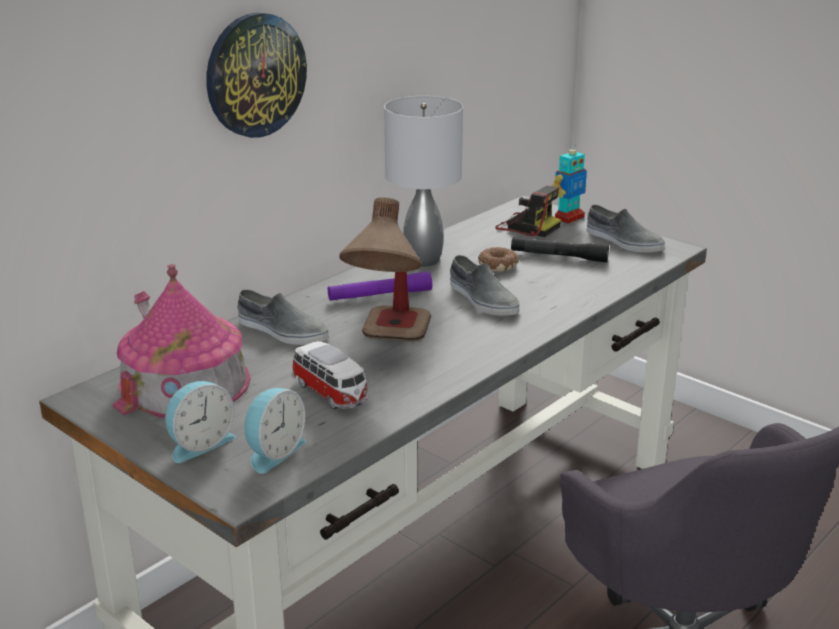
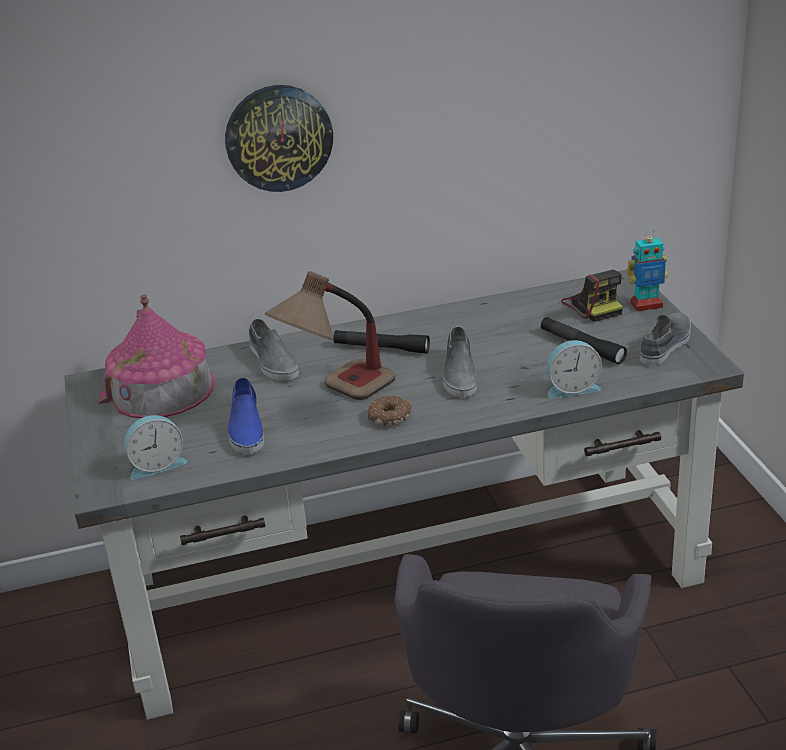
camera: 35 degrees right, 5 degrees up
alarm clock [165,381,236,463] -> alarm clock moved to [547,340,602,398]
toy car [291,341,369,409] -> blue shoe [228,378,264,454]
purple flashlight [328,271,432,301] -> black flashlight [333,330,430,354]
grey table lamp [384,96,463,267] -> none
donut [478,247,518,272] -> donut moved to [368,395,411,426]
grey shoe [587,204,665,253] -> grey shoe turned 135 degrees counterclockwise [640,313,691,366]

